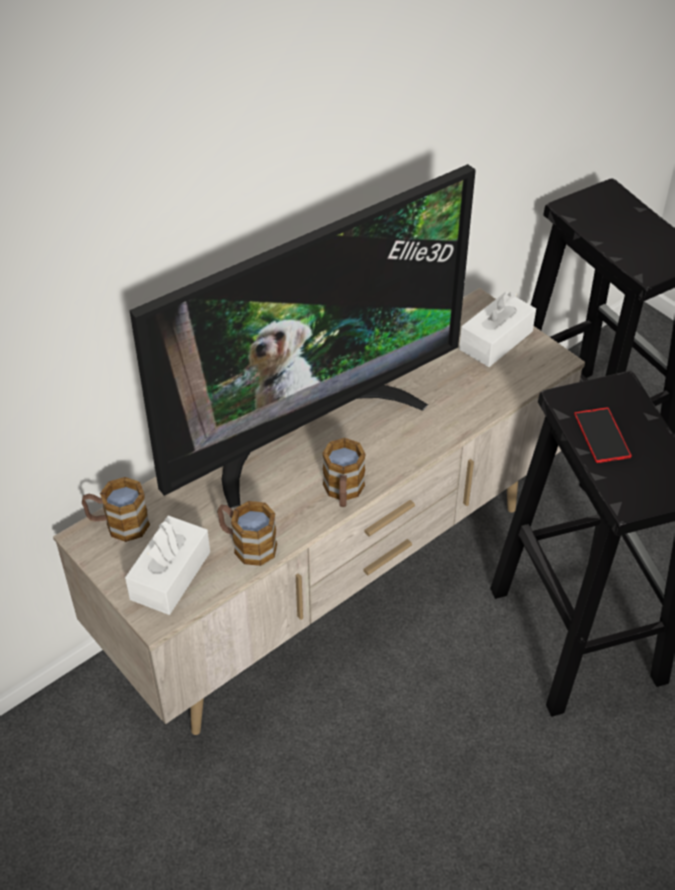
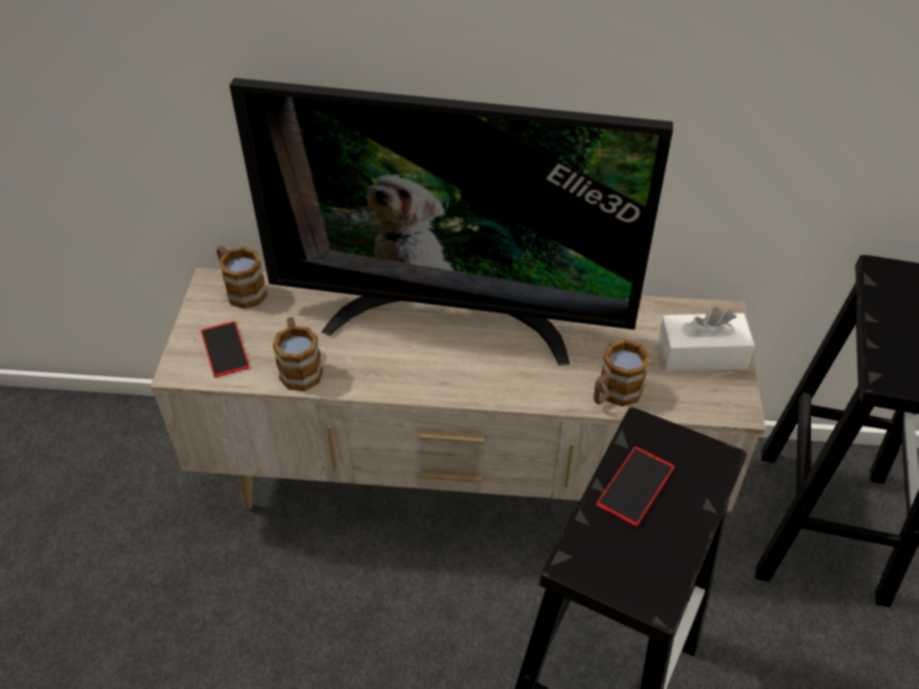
camera: 45 degrees right, 0 degrees up
white tissue box [125,516,210,615] -> phone [201,321,250,377]
mug [322,438,366,507] -> mug moved to [594,339,650,407]

